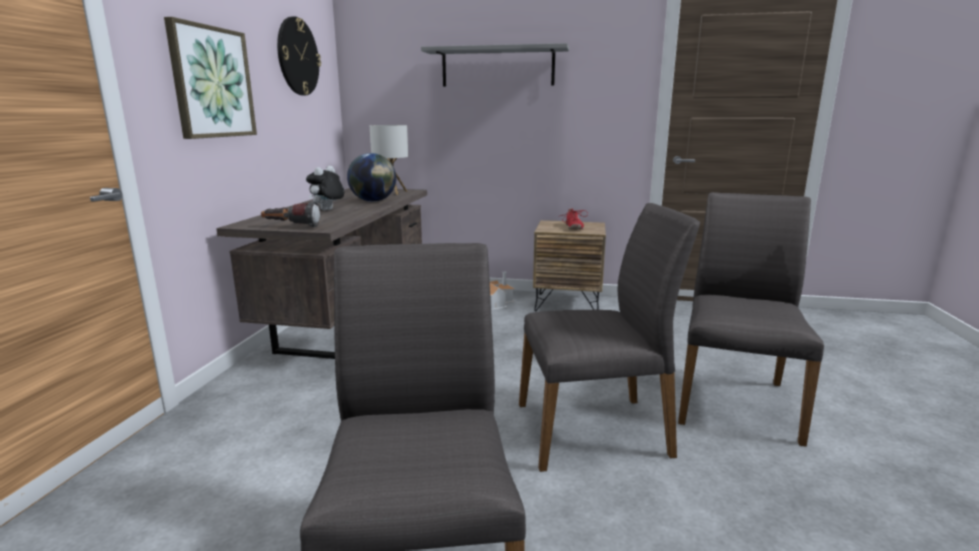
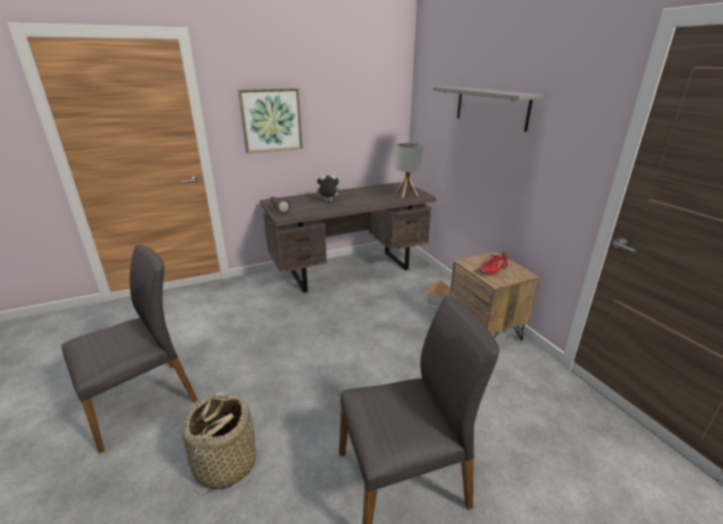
camera: 55 degrees right, 10 degrees up
wall clock [277,16,321,95] -> none
globe [347,153,396,202] -> none
grey chair [519,203,700,472] -> none
none -> basket [183,392,256,495]

